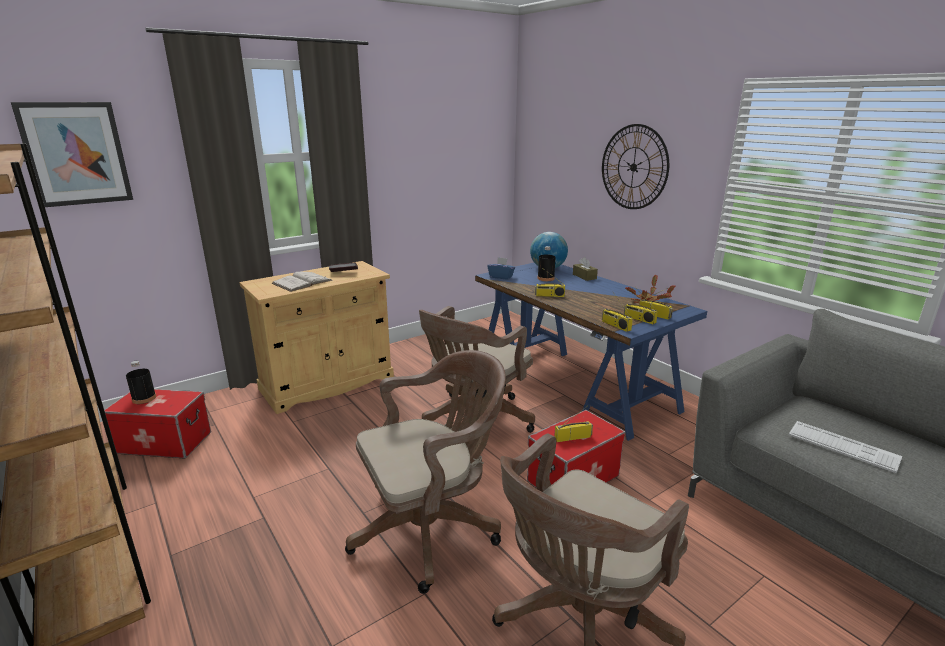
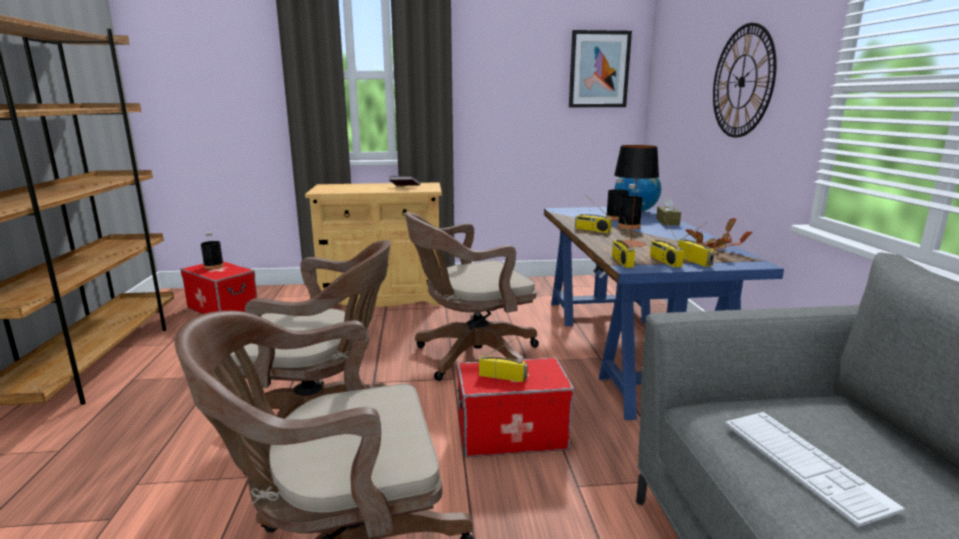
camera: 30 degrees right, 5 degrees down
picture [11,102,133,207] -> picture moved to [569,30,632,107]
white book [271,272,333,292] -> none
blue tissue box [487,257,515,280] -> none
none -> table lamp [614,145,659,247]
none -> black bottle [618,184,643,229]

